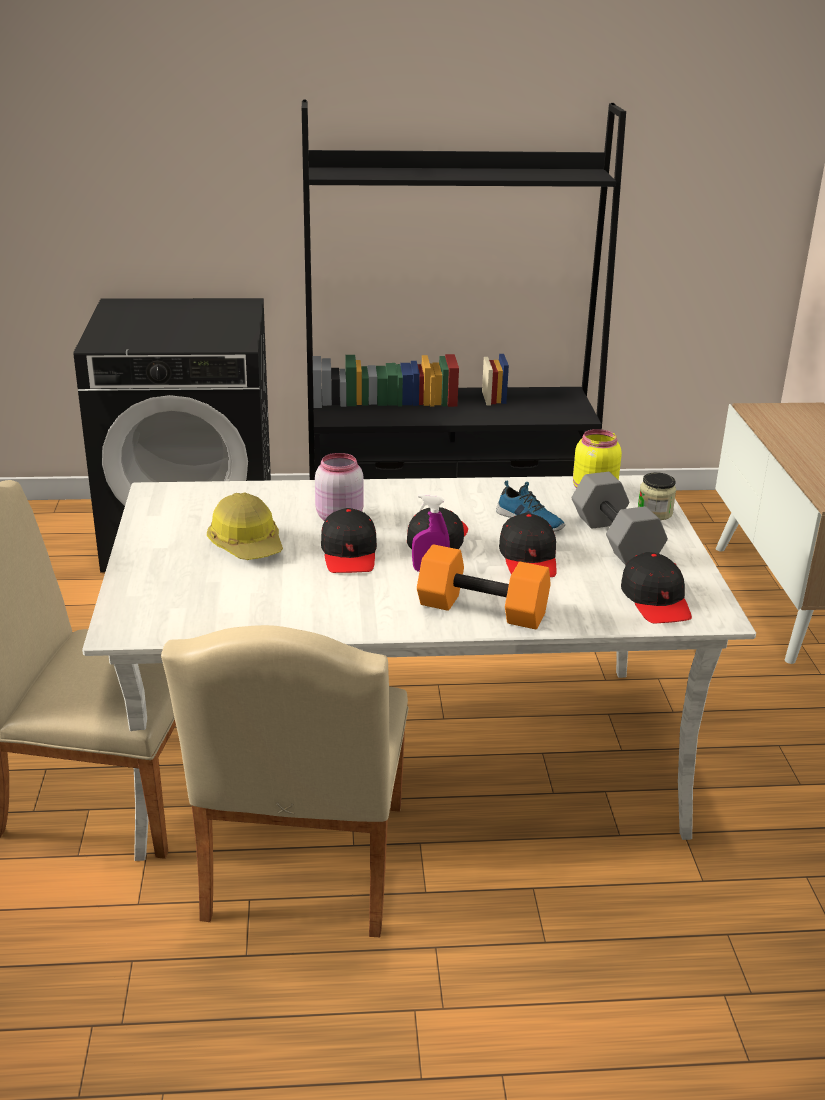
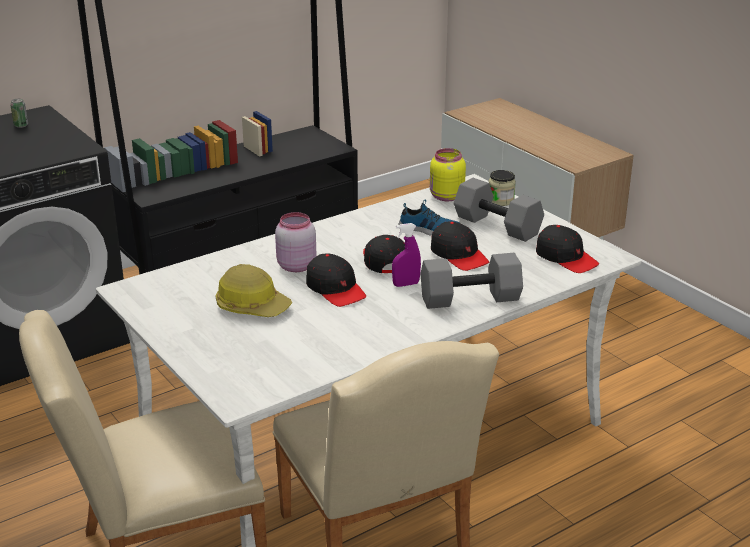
camera: 30 degrees left, 0 degrees up
orange dumbbell [417,544,551,630] -> grey dumbbell [421,253,523,309]
none -> can [10,99,28,128]

